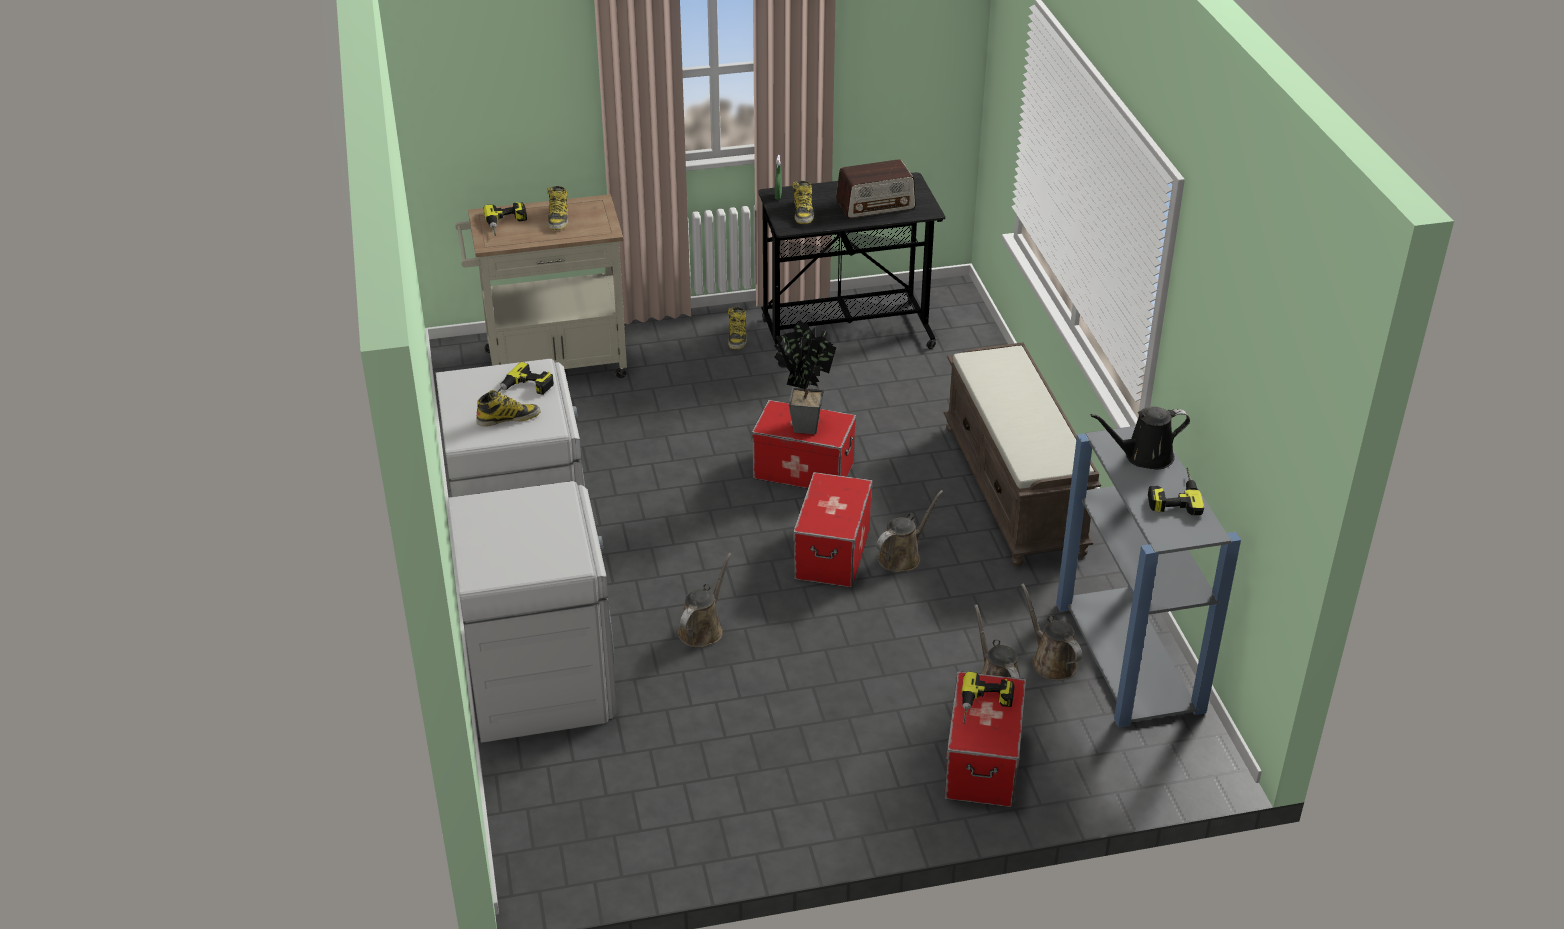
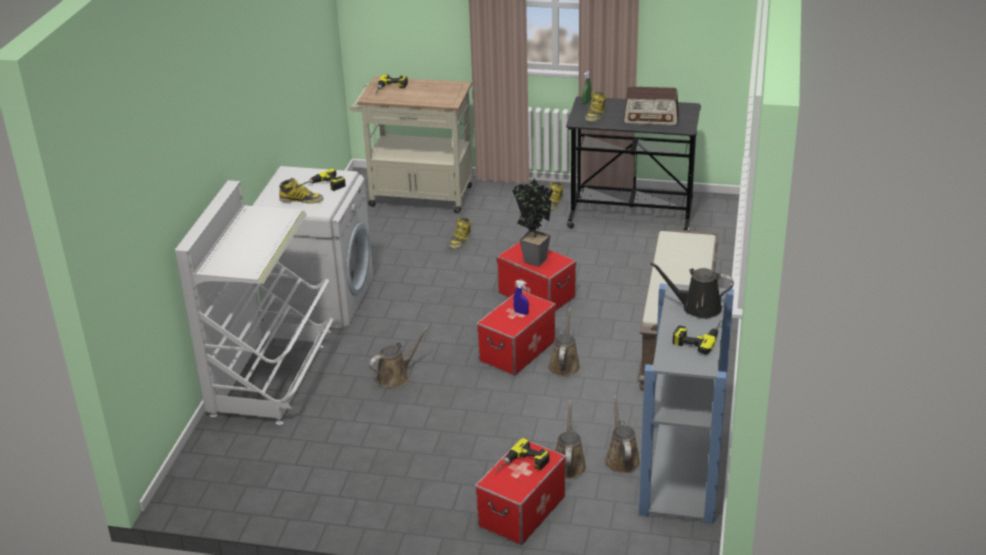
camera: 25 degrees right, 5 degrees down
white washing machine [448,481,617,743] -> white shoe rack [175,180,334,425]
boot [547,186,568,230] -> boot moved to [449,218,472,249]
brown watering can [876,490,944,572] -> brown watering can turned 60 degrees counterclockwise [548,307,580,377]
none -> blue spray bottle [513,280,529,315]

